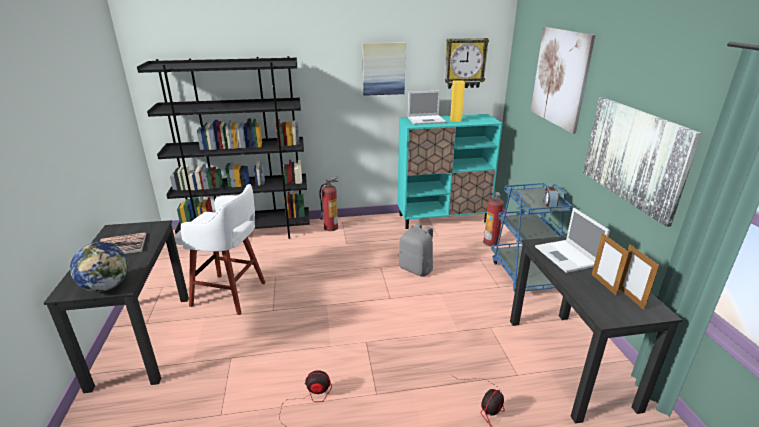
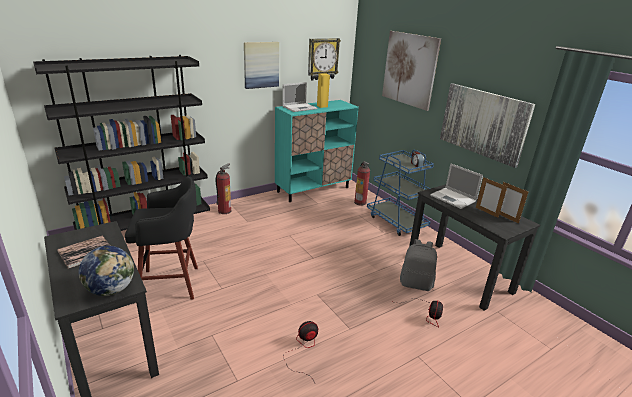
camera: 25 degrees left, 0 degrees up
white stool [174,184,266,315] -> black stool [125,176,198,300]
grey backpack [399,223,433,277] -> grey backpack moved to [400,239,437,291]

